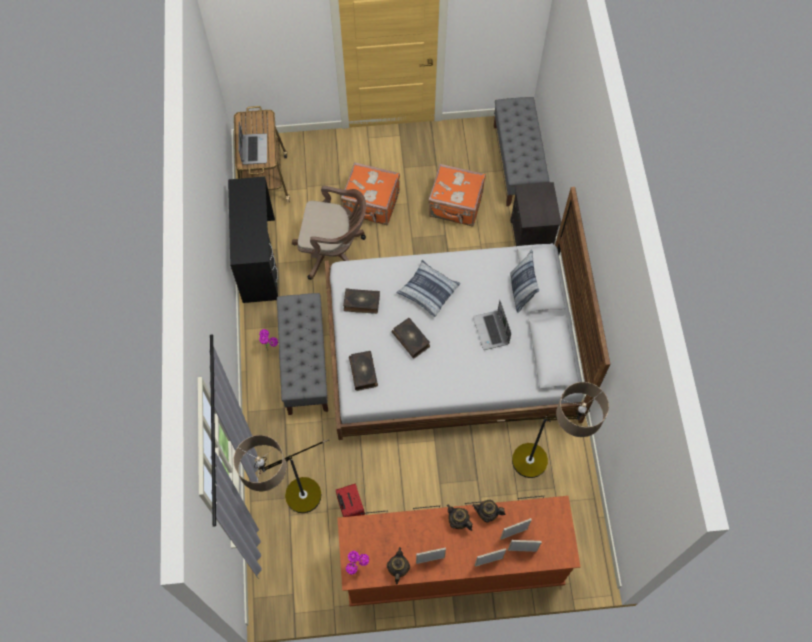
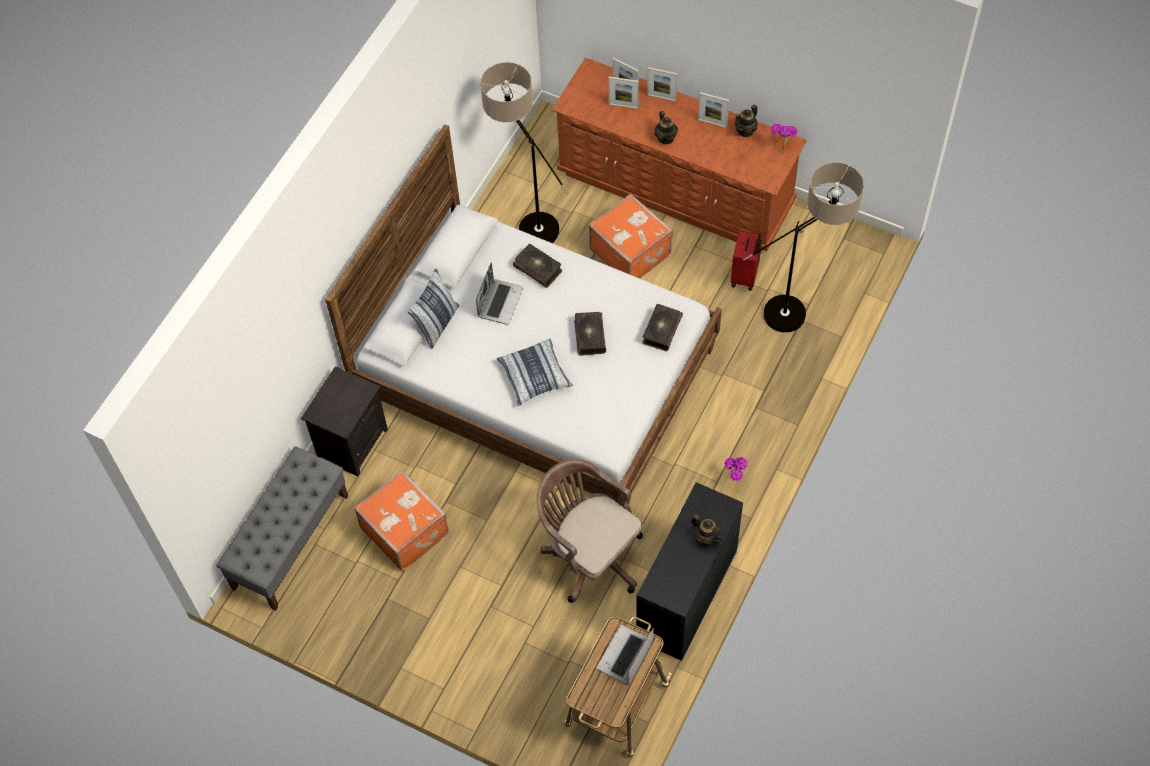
camera: 145 degrees left, 5 degrees down
grey bench [277,293,328,415] -> none
orange suitcase [341,162,400,226] -> orange suitcase moved to [589,194,673,278]
book [343,288,380,314] -> book moved to [513,244,562,288]
teapot [473,500,505,522] -> teapot moved to [691,514,723,546]

